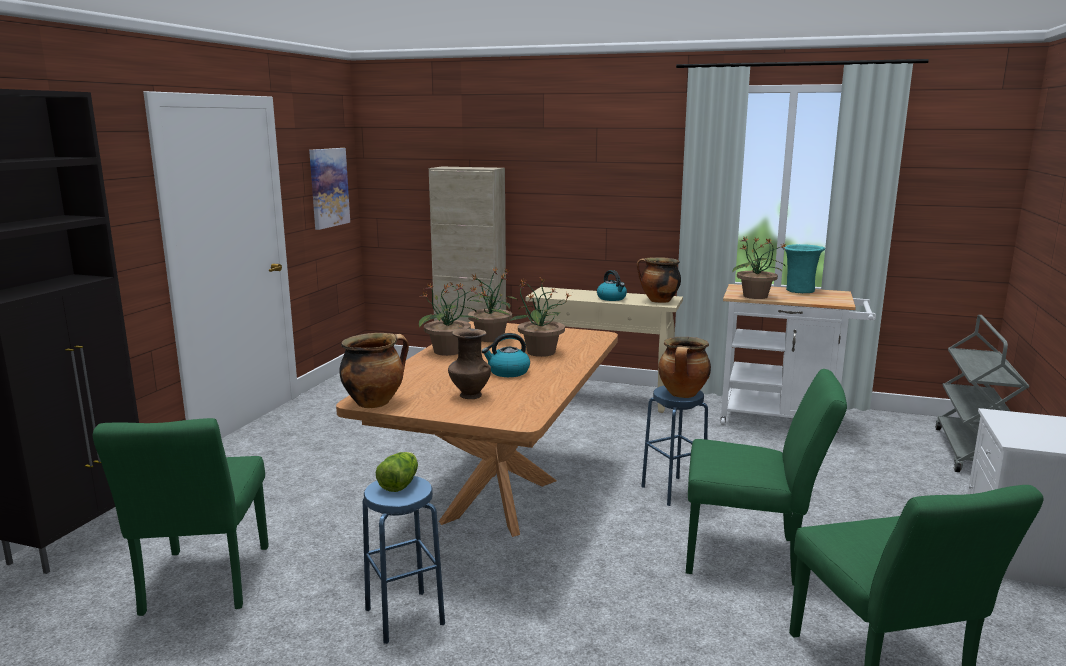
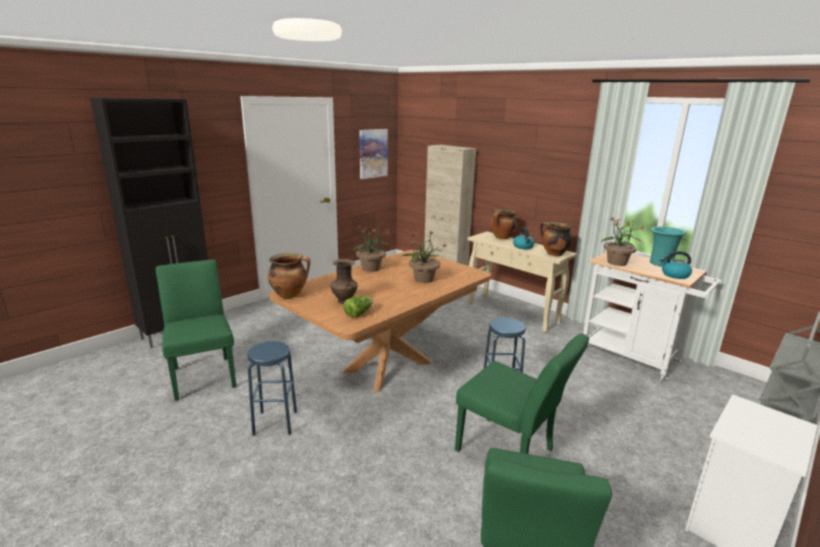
camera: 25 degrees right, 5 degrees up
green chair [93,418,269,616] -> green chair turned 135 degrees clockwise [156,259,236,401]
lettuce [375,452,418,492] -> lettuce moved to [343,296,373,318]
potted plant [468,268,518,342] -> none
kettle [482,333,530,377] -> kettle moved to [660,251,692,279]
cooking pot [658,337,711,398] -> cooking pot moved to [490,209,517,239]

